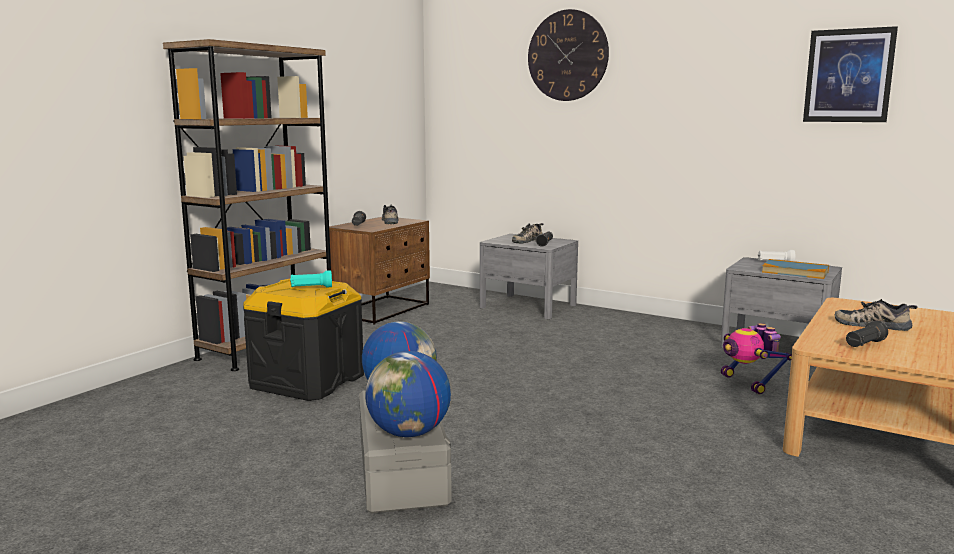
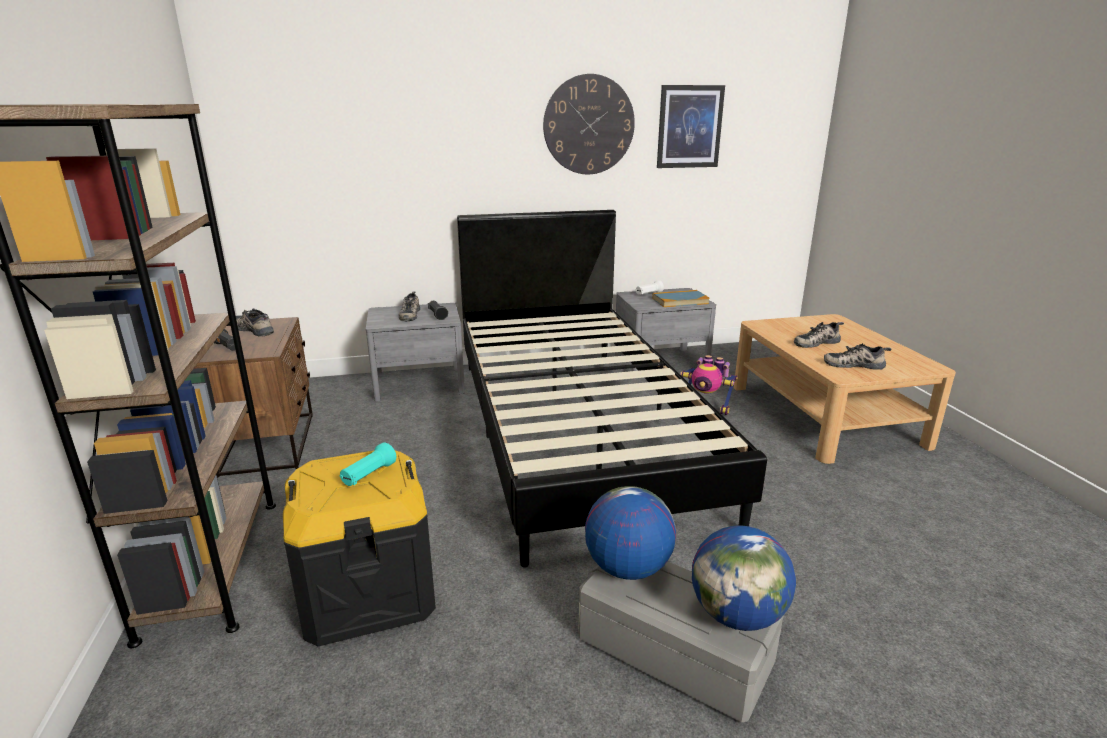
camera: 45 degrees left, 10 degrees up
wall clock [528,9,609,101] -> wall clock moved to [543,74,635,174]
black flashlight [846,321,888,347] -> shoe [824,343,891,370]
none -> black bed [457,210,767,568]

